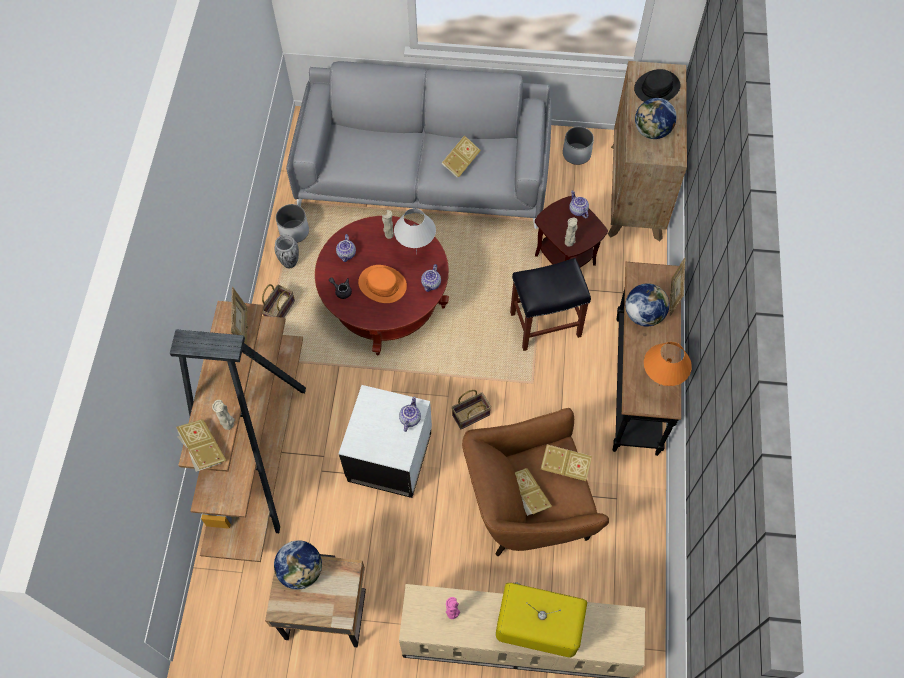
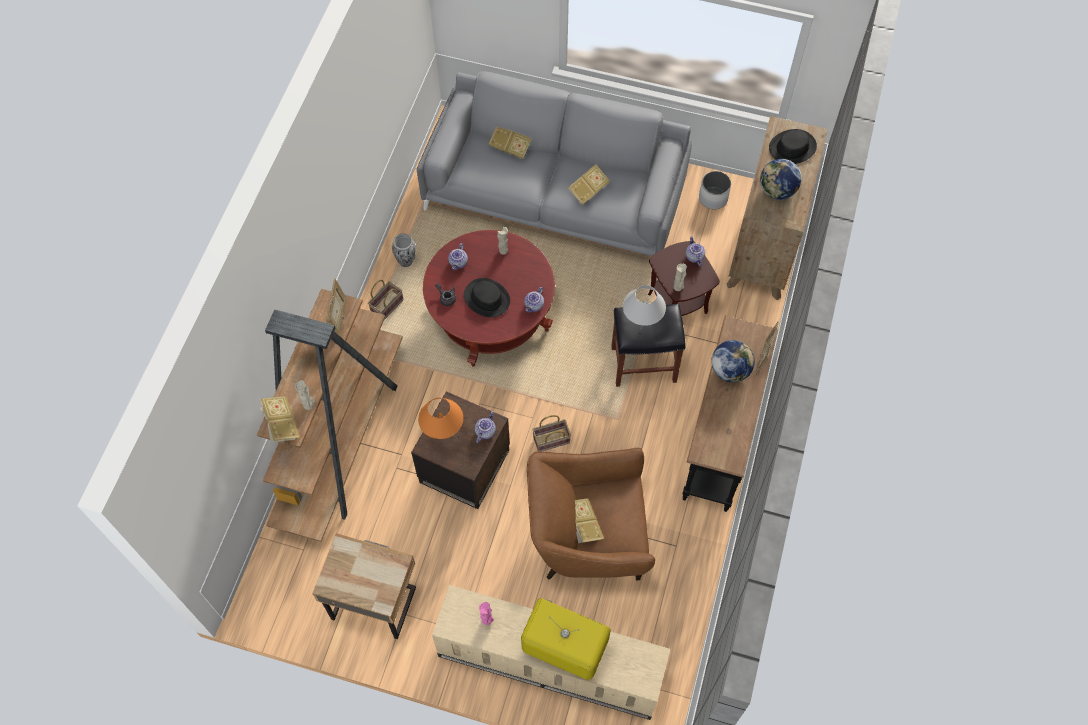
camera: 10 degrees right, 0 degrees up
globe [274,540,322,590] -> none
white planter [276,204,309,243] -> none
white side table [339,385,432,498] -> brown side table [411,391,510,509]
orange hat [358,265,407,303] -> black hat [464,278,510,318]
white table lamp [394,208,436,254] -> white table lamp moved to [623,285,666,328]
book [541,445,592,481] -> book moved to [488,127,532,159]
orange table lamp [644,342,692,386] -> orange table lamp moved to [418,398,463,439]

